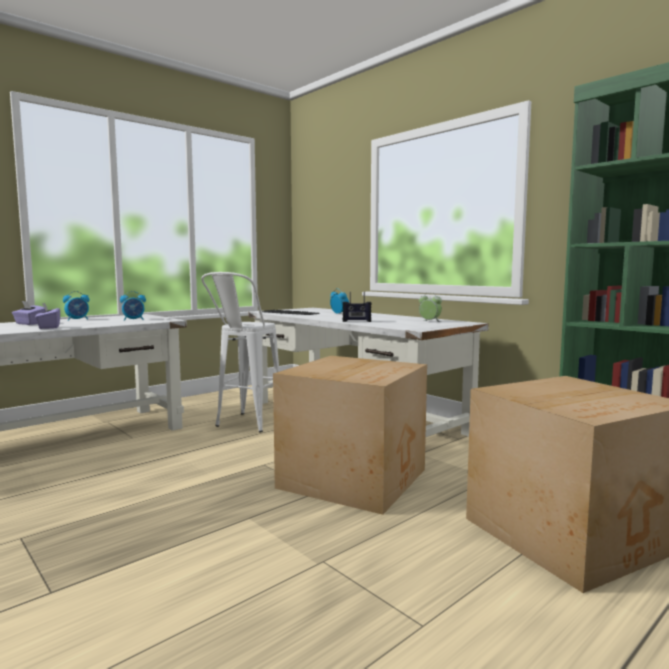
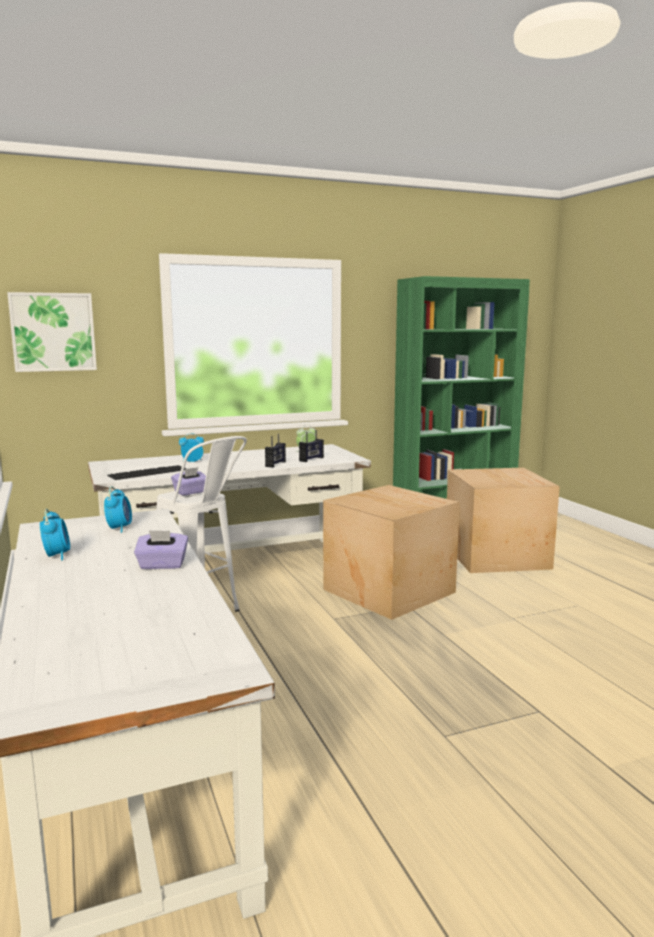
camera: 70 degrees left, 5 degrees up
purple tissue box [12,301,46,325] -> purple tissue box moved to [171,467,206,495]
none -> picture [7,292,97,372]
none -> radio [299,430,324,462]

